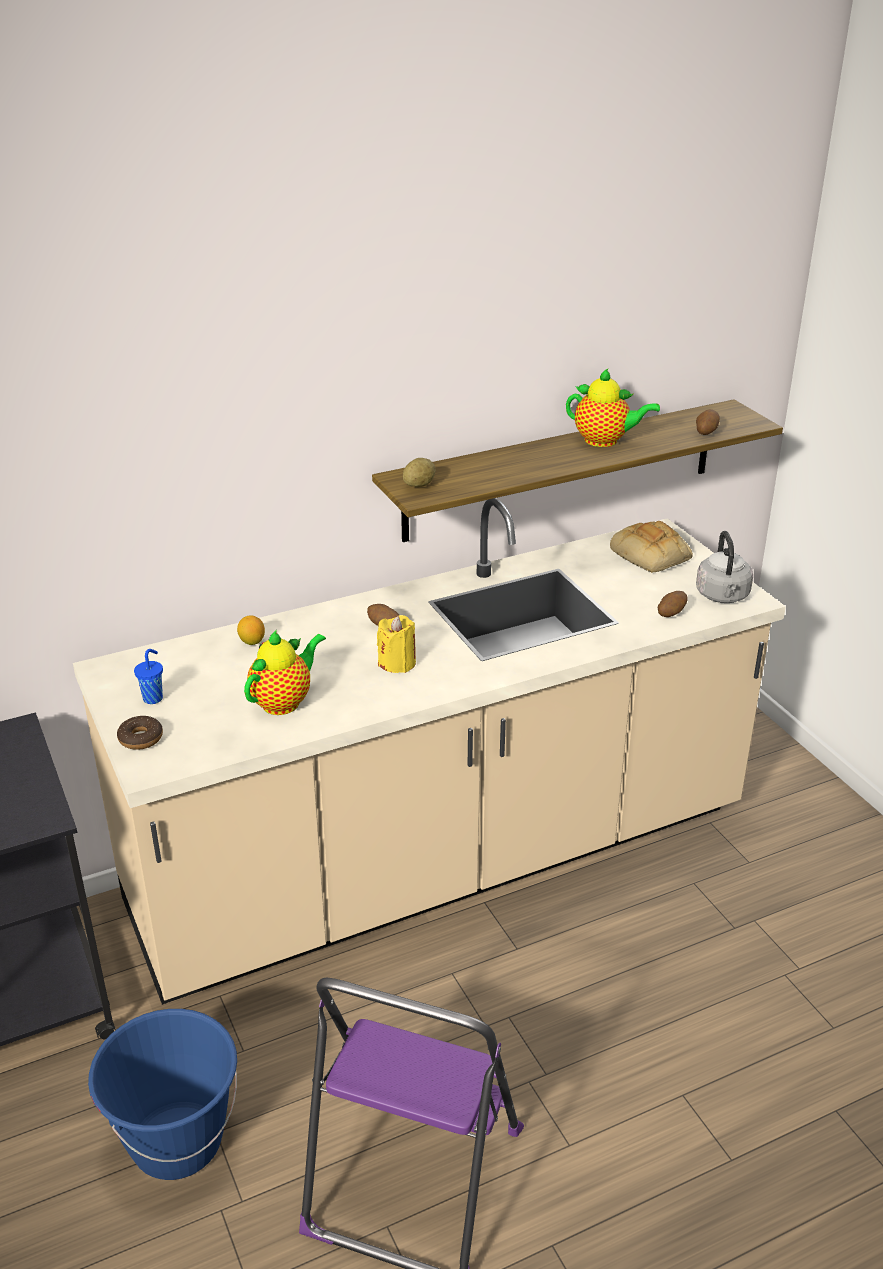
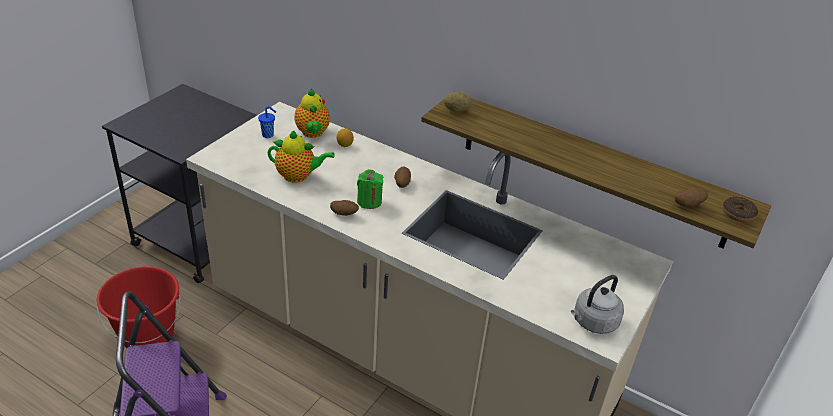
camera: 55 degrees right, 5 degrees up
blue bucket [88,1009,237,1180] -> red bucket [96,266,181,348]
donut [117,716,163,750] -> donut moved to [723,197,758,222]
yellow candle [377,615,416,673] -> green candle [357,169,383,209]
teapot [566,369,660,447] -> teapot moved to [294,88,330,138]
bread [610,521,693,573] -> none
potato [658,591,688,617] -> potato moved to [330,200,359,216]

